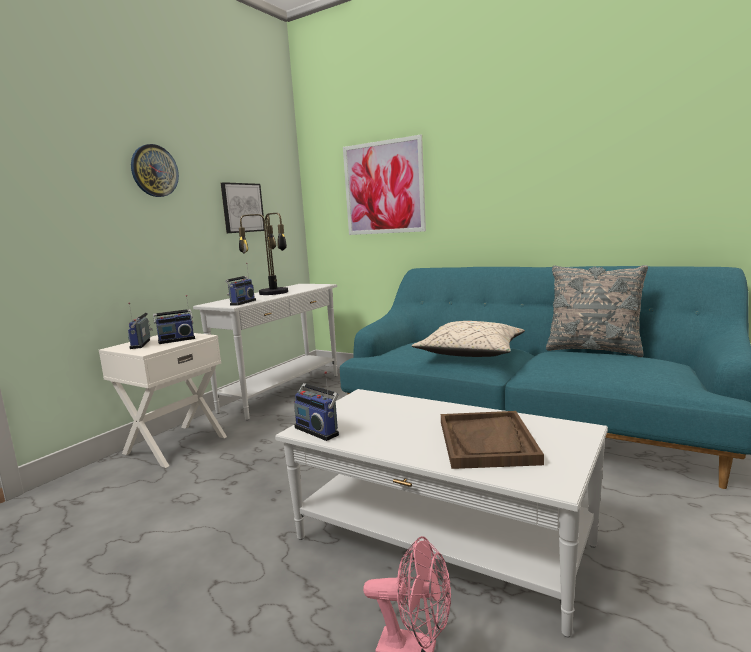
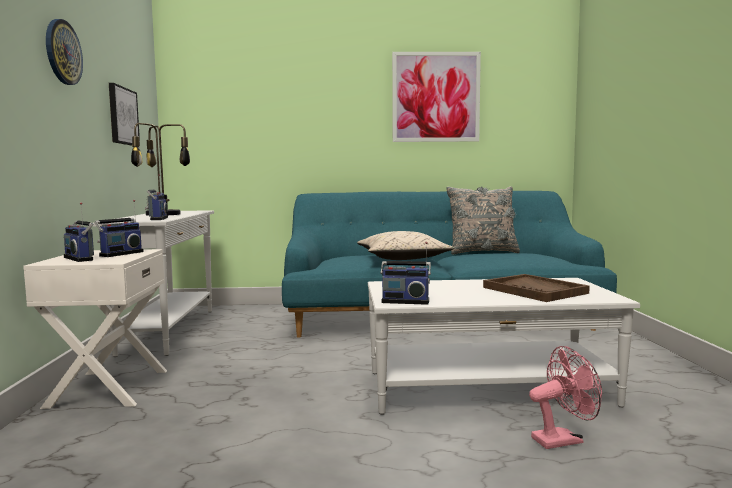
camera: 35 degrees left, 5 degrees down
picture [343,135,426,235] -> picture moved to [392,52,481,142]

